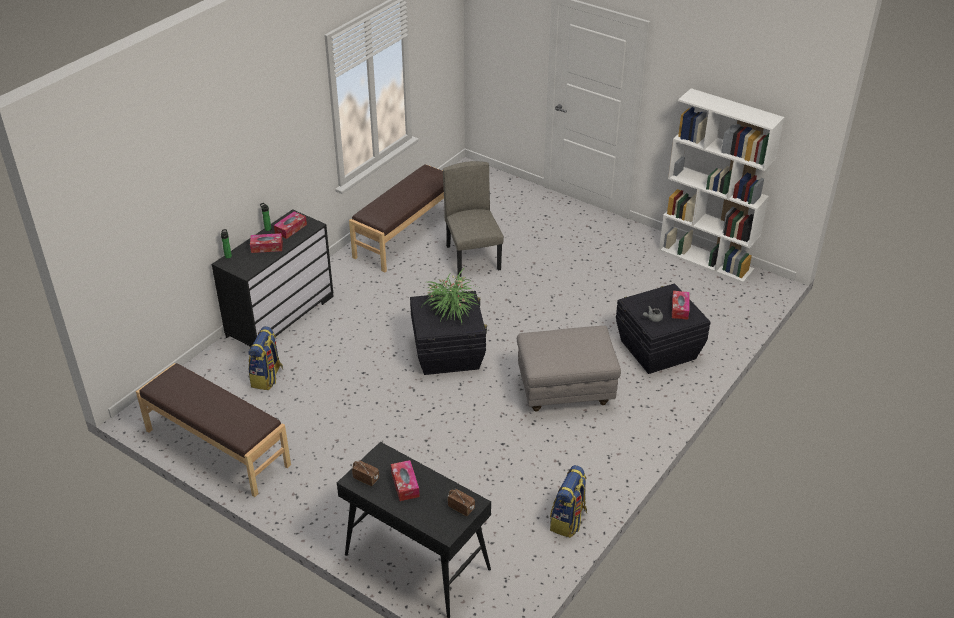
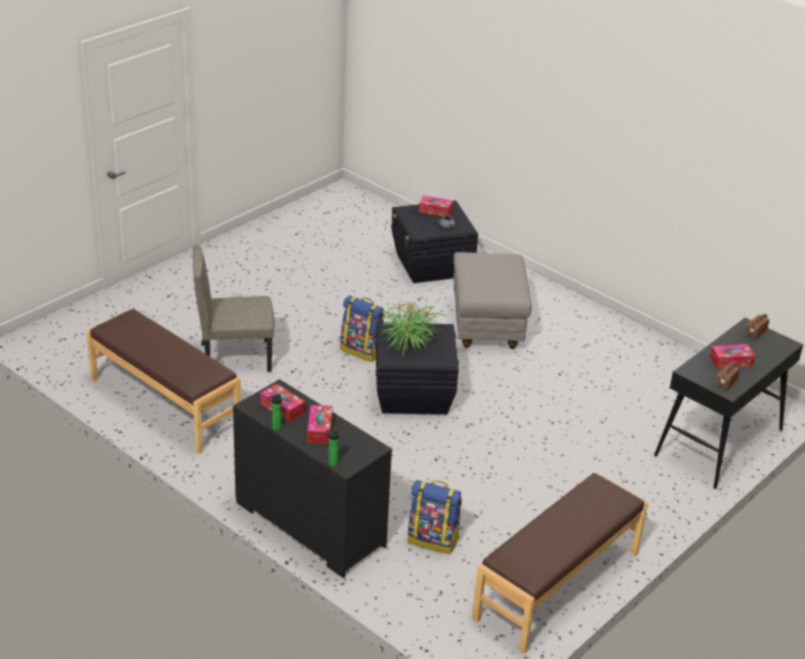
camera: 85 degrees left, 5 degrees down
backpack [550,465,587,538] -> backpack moved to [340,295,385,362]
white bookcase [659,88,784,283] -> none

